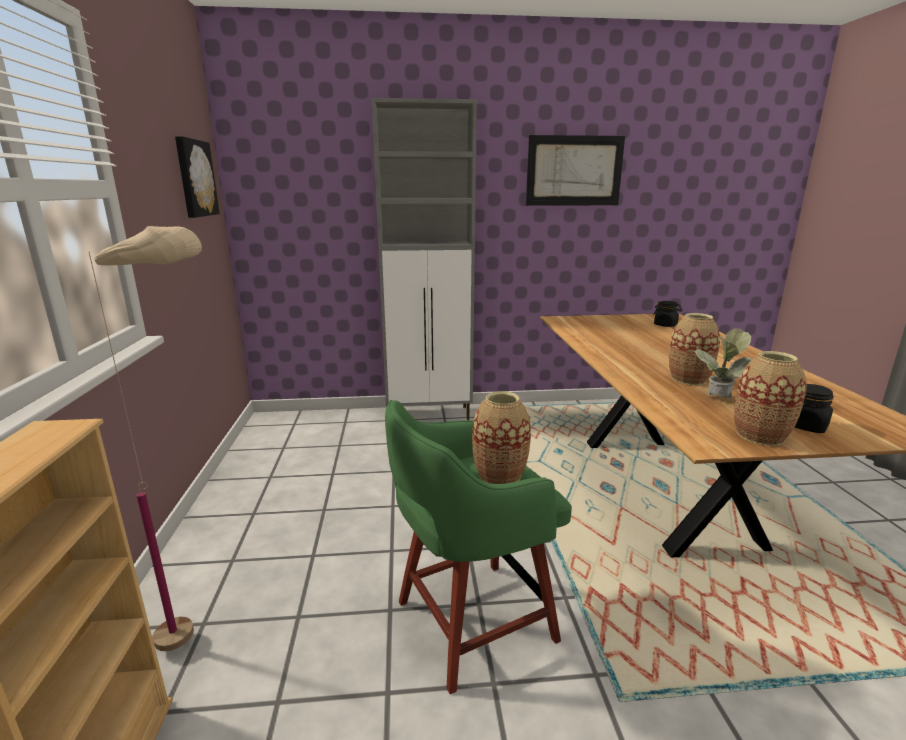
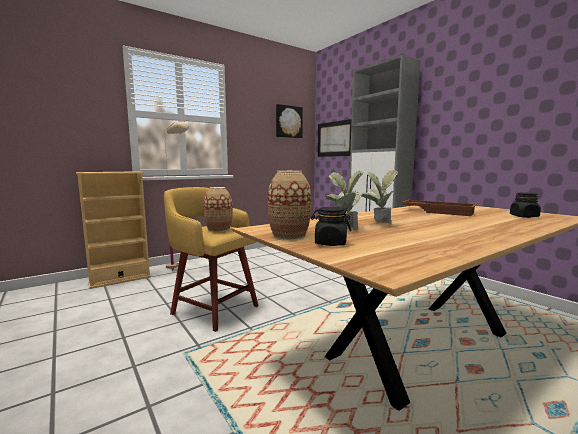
camera: 60 degrees right, 10 degrees down
green stool [385,400,572,694] -> yellow stool [164,187,258,332]
picture [526,135,625,206] -> picture moved to [318,119,351,157]
vase [669,313,720,385] -> potted plant [360,170,398,224]
none -> brown tray [401,200,477,216]

